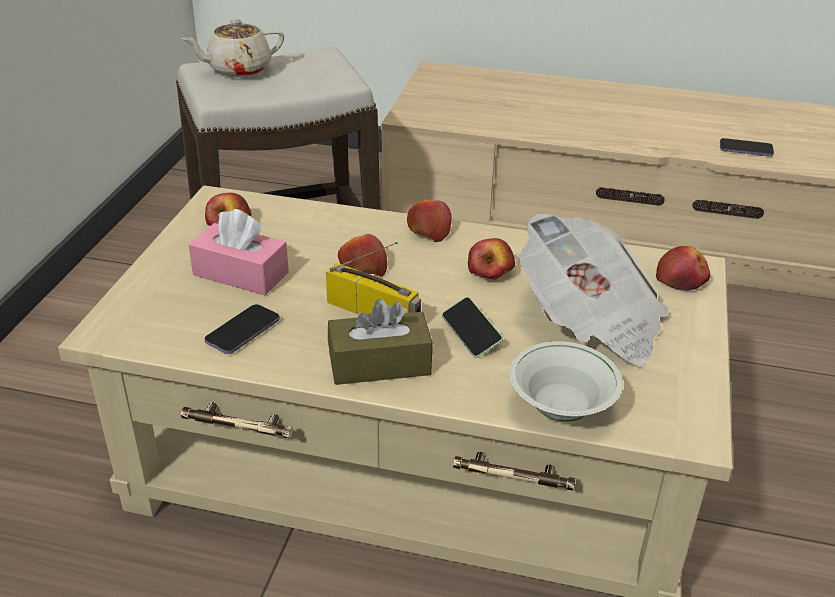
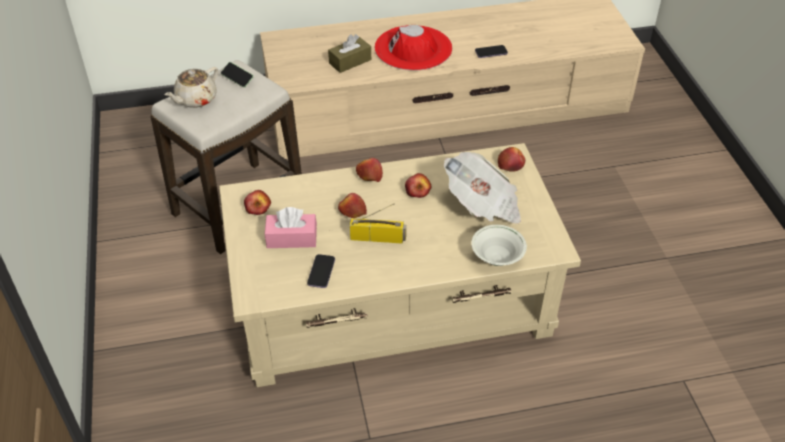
camera: 25 degrees left, 10 degrees up
brown tissue box [328,299,433,385] -> brown tissue box moved to [328,34,371,73]
phone [442,297,503,358] -> phone moved to [221,62,254,88]
none -> red hat [375,25,452,71]

